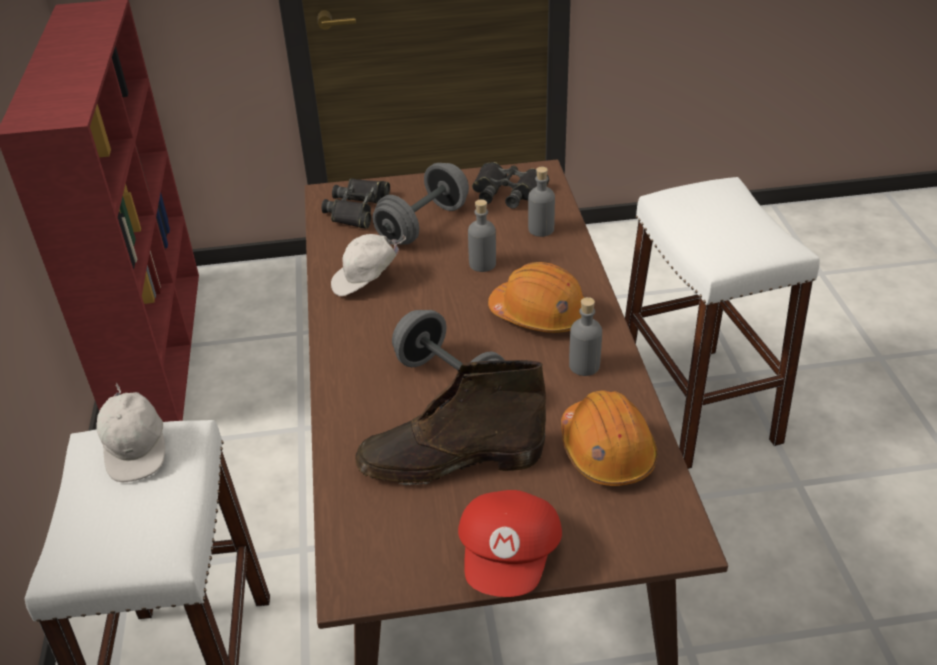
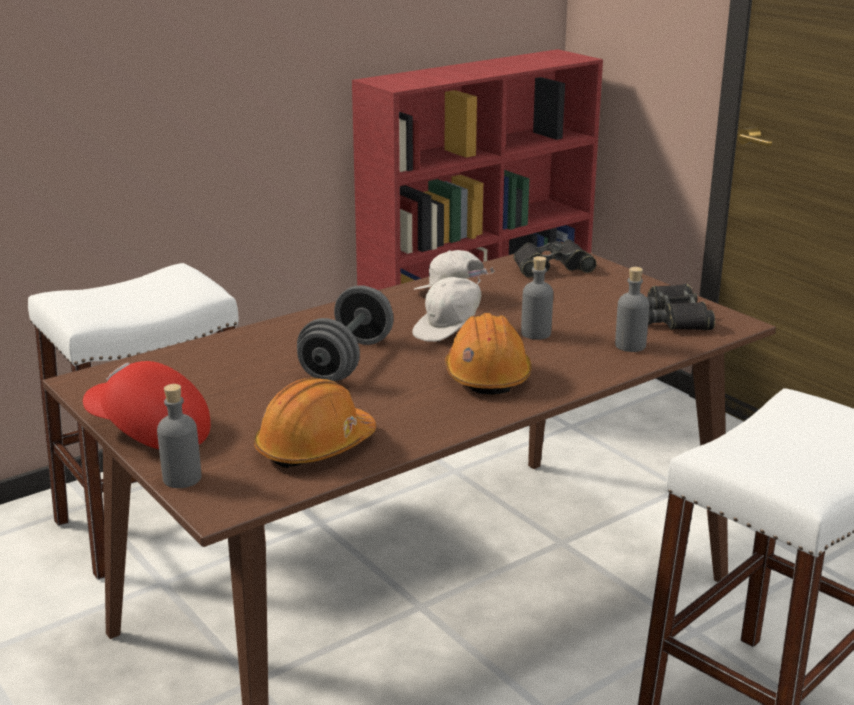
camera: 60 degrees right, 15 degrees down
white cap [96,383,165,482] -> white cap moved to [412,276,482,342]
brown boot [355,360,546,485] -> none
grey dumbbell [373,163,469,245] -> none
red cap [458,490,562,597] -> red cap turned 45 degrees clockwise [83,361,211,449]
grey bottle [569,297,602,376] -> grey bottle moved to [157,384,201,488]

